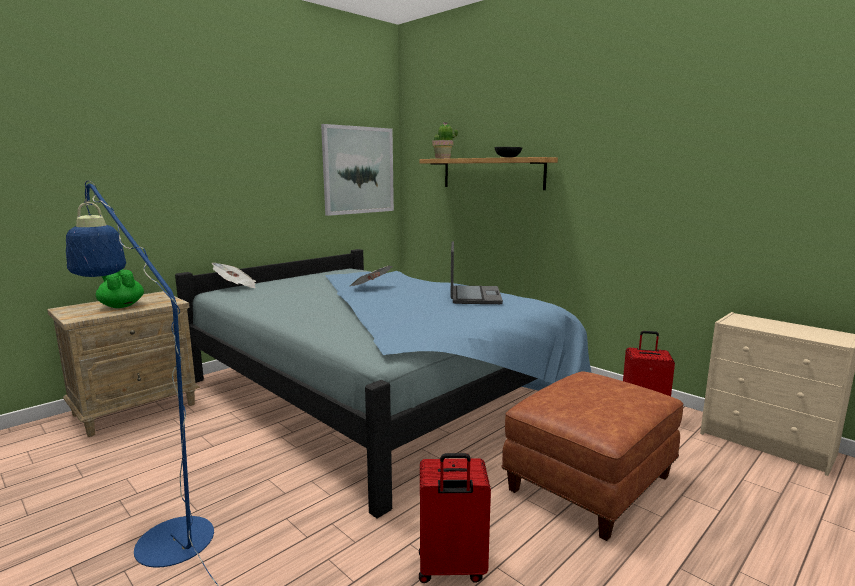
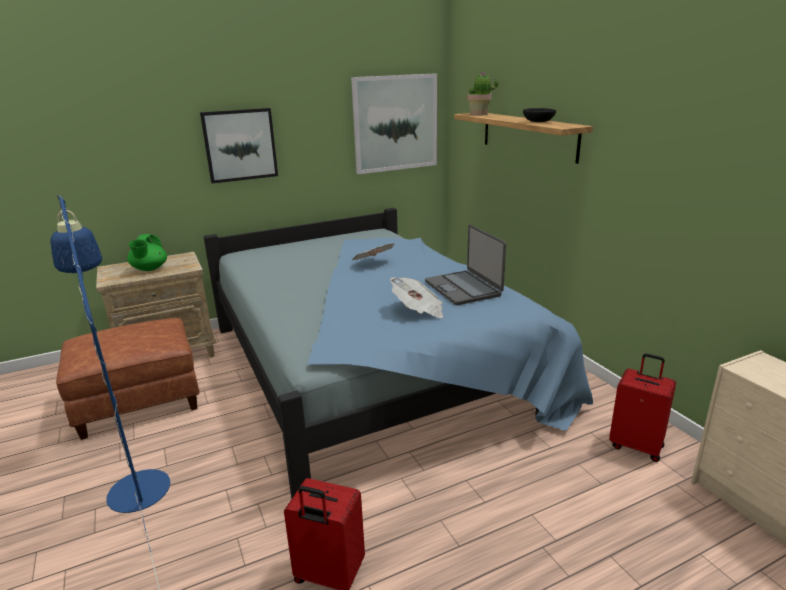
camera: 20 degrees right, 10 degrees up
green teapot [96,269,144,308] -> green teapot turned 150 degrees counterclockwise [127,234,167,271]
newspaper [212,263,256,288] -> newspaper moved to [390,277,443,318]
laptop [451,241,503,304] -> laptop turned 135 degrees clockwise [425,224,506,305]
brown ottoman [501,371,683,541] -> brown ottoman moved to [56,318,200,440]
none -> picture [200,108,278,184]

